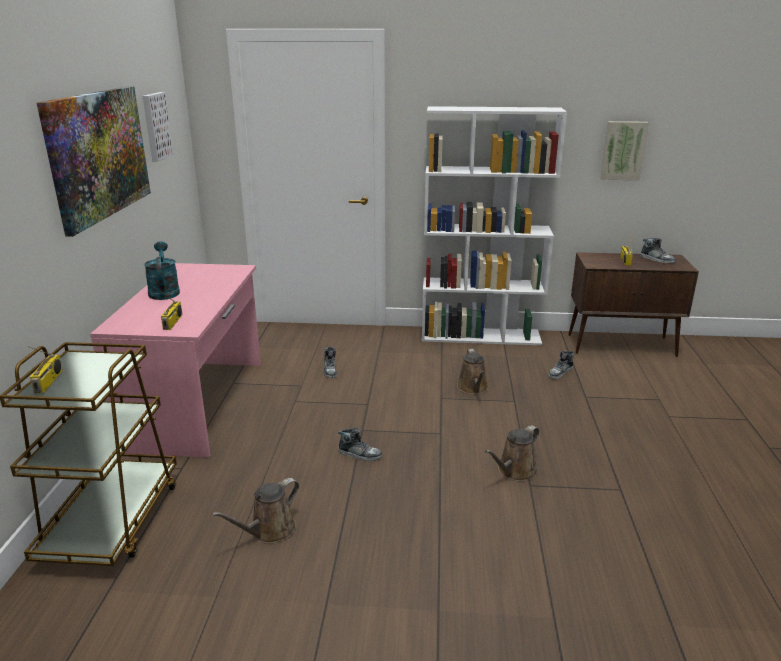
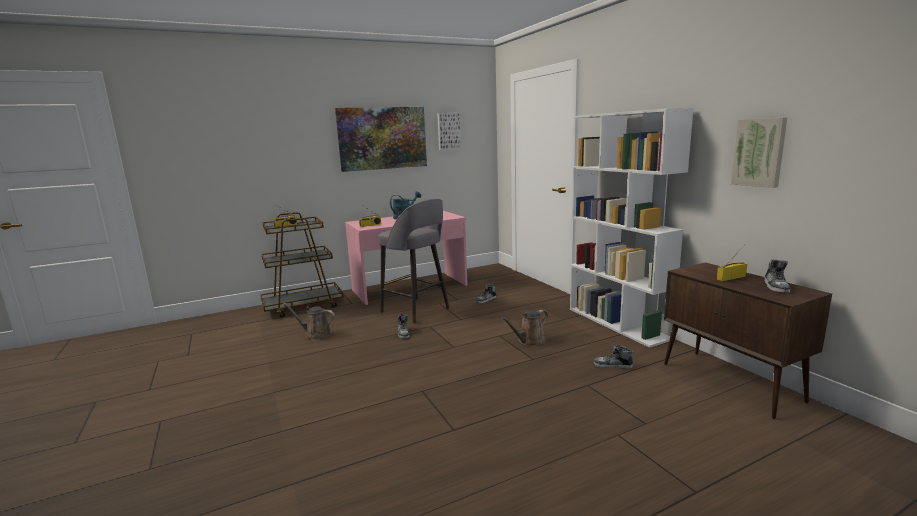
camera: 60 degrees right, 10 degrees down
brown watering can [485,425,539,481] -> none
none -> grey stool [378,199,450,324]

